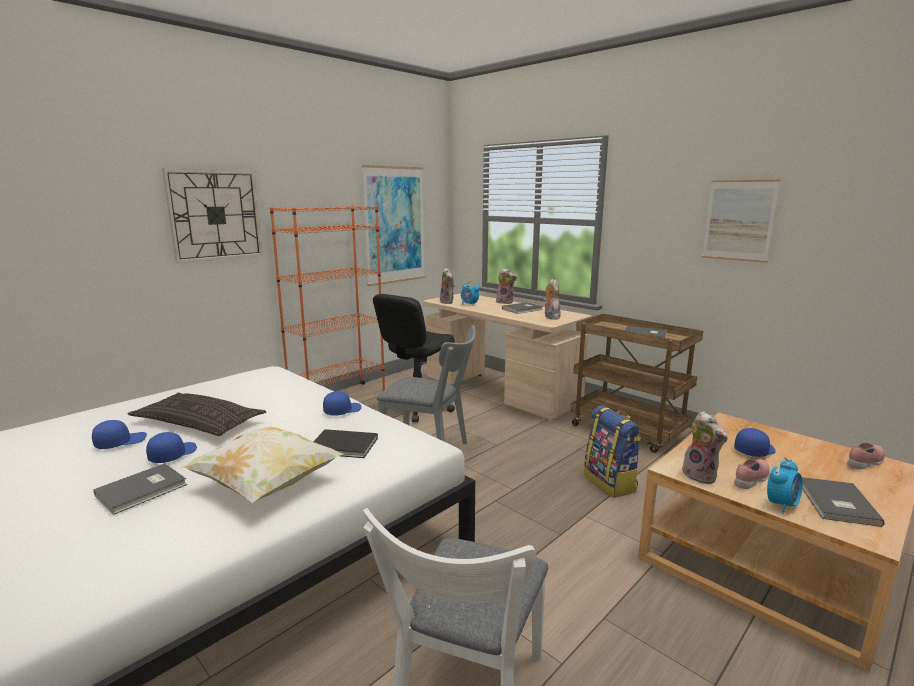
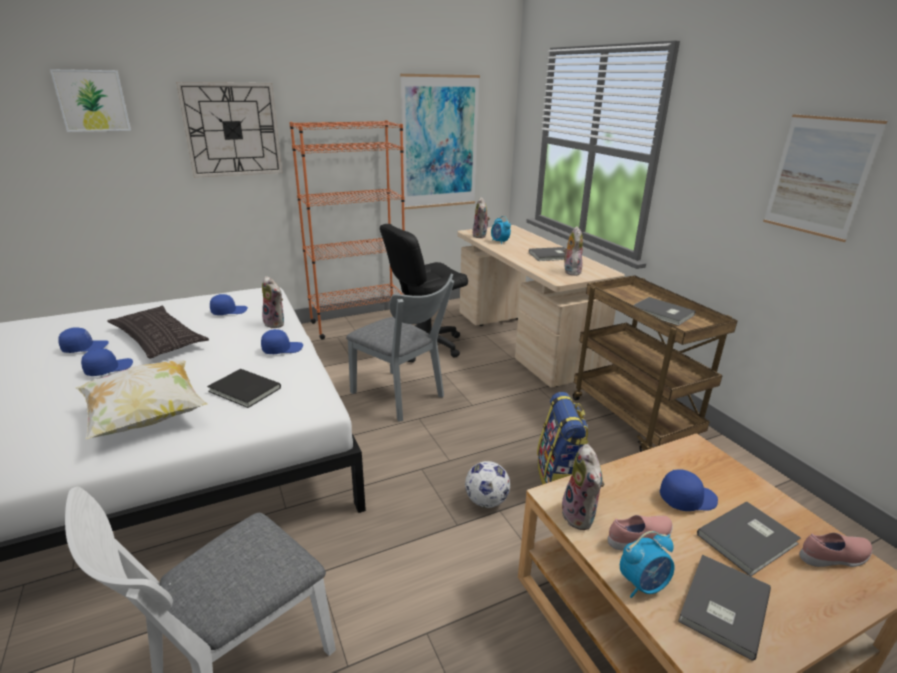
camera: 20 degrees right, 10 degrees up
grey book [93,463,187,515] -> grey book moved to [697,501,801,576]
plush toy [496,268,517,304] -> plush toy moved to [261,276,284,329]
none -> picture [50,69,131,132]
none -> blue cap [210,294,248,315]
none -> football [465,461,510,508]

